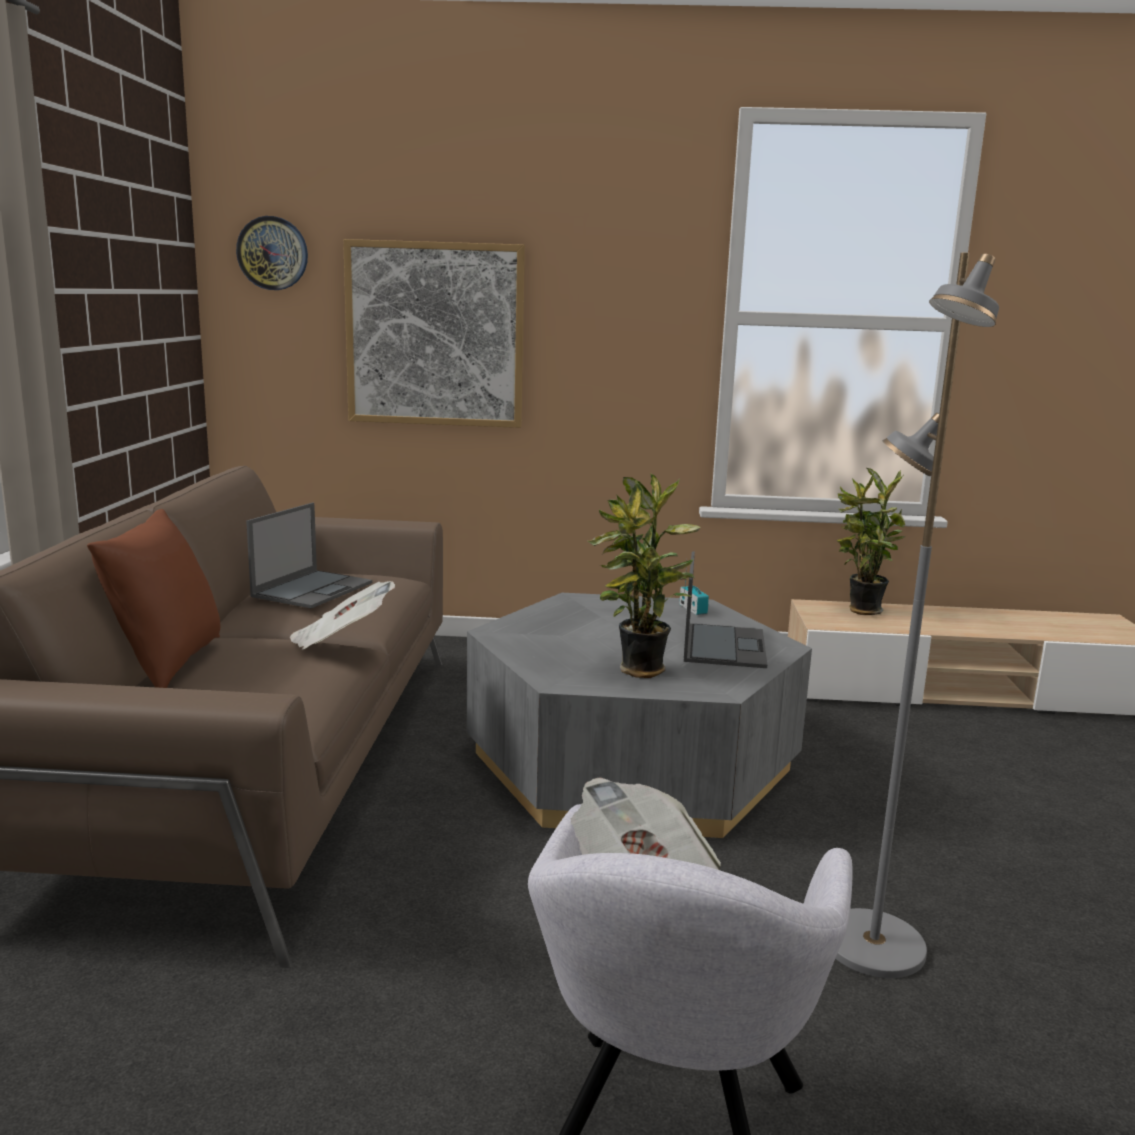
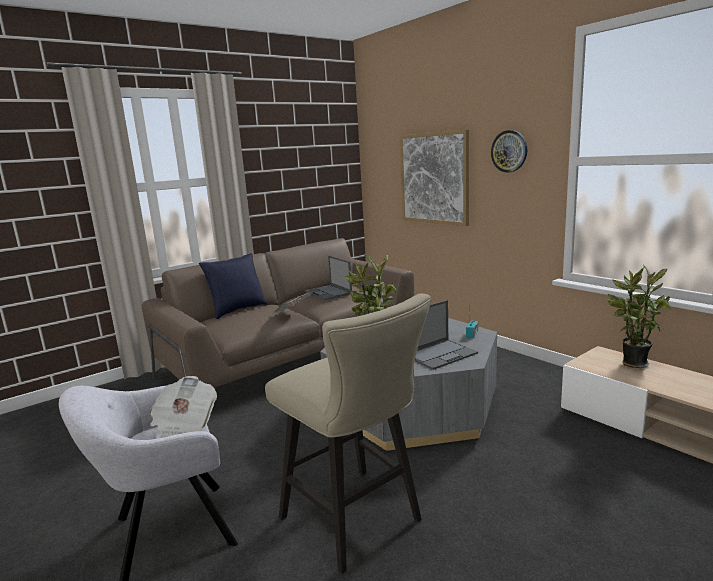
camera: 50 degrees right, 0 degrees up
brown pillow [87,509,220,688] -> blue pillow [199,253,267,319]
wall clock [236,216,308,290] -> wall clock moved to [491,130,527,173]
laptop [246,503,372,608] -> laptop turned 75 degrees clockwise [305,256,352,300]
grey floor lamp [835,253,999,978] -> beige stool [265,293,431,574]

